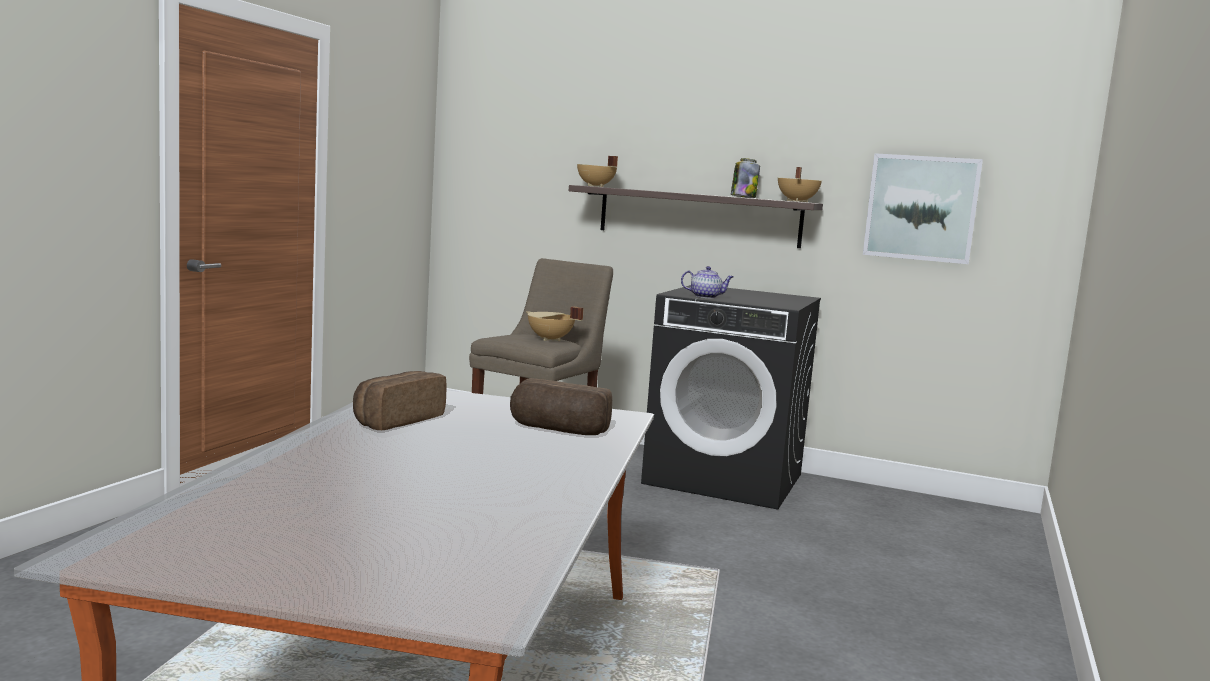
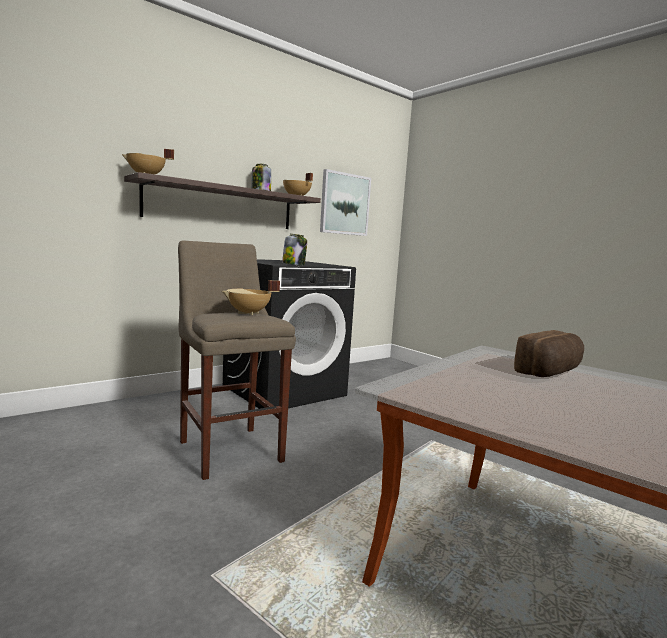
camera: 60 degrees left, 0 degrees up
bread [353,371,446,430] -> none
teapot [681,266,733,299] -> jar [282,234,307,265]

